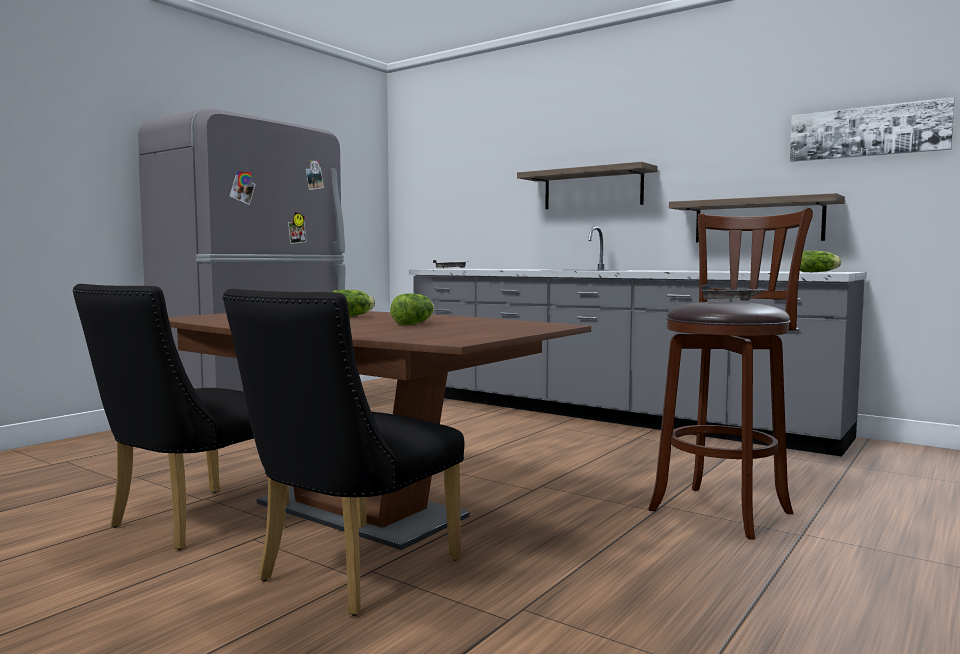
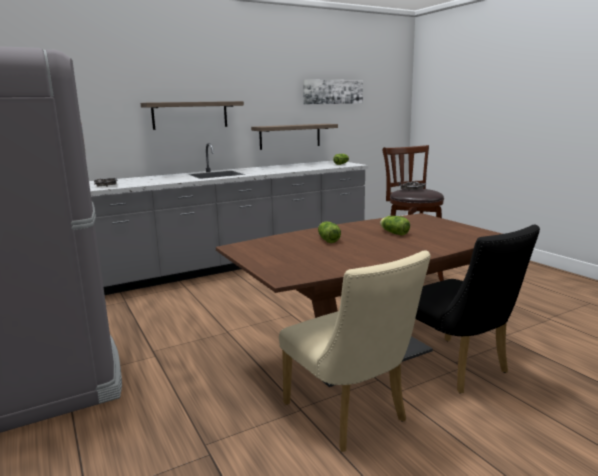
camera: 65 degrees left, 10 degrees up
black chair [73,284,289,550] -> beige chair [279,250,431,452]

